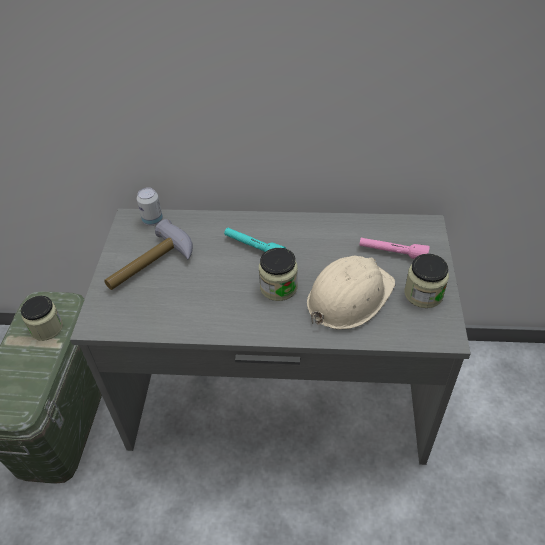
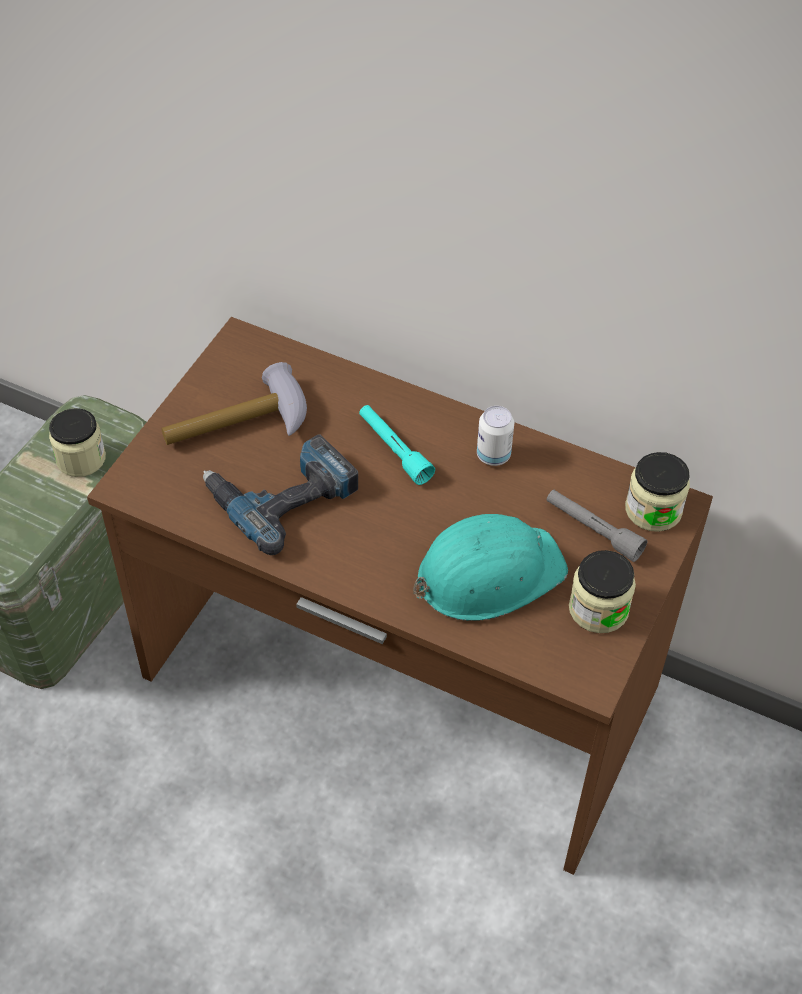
camera: 20 degrees right, 5 degrees up
grey desk [70,209,471,465] -> brown desk [87,317,713,875]
can [137,187,163,226] -> can moved to [477,406,514,466]
jar [259,248,298,301] -> jar moved to [625,452,690,532]
beige hard hat [307,256,396,330] -> turquoise hard hat [413,514,568,621]
pink flashlight [359,238,430,259] -> grey flashlight [547,489,647,562]
none -> power drill [203,434,358,555]

